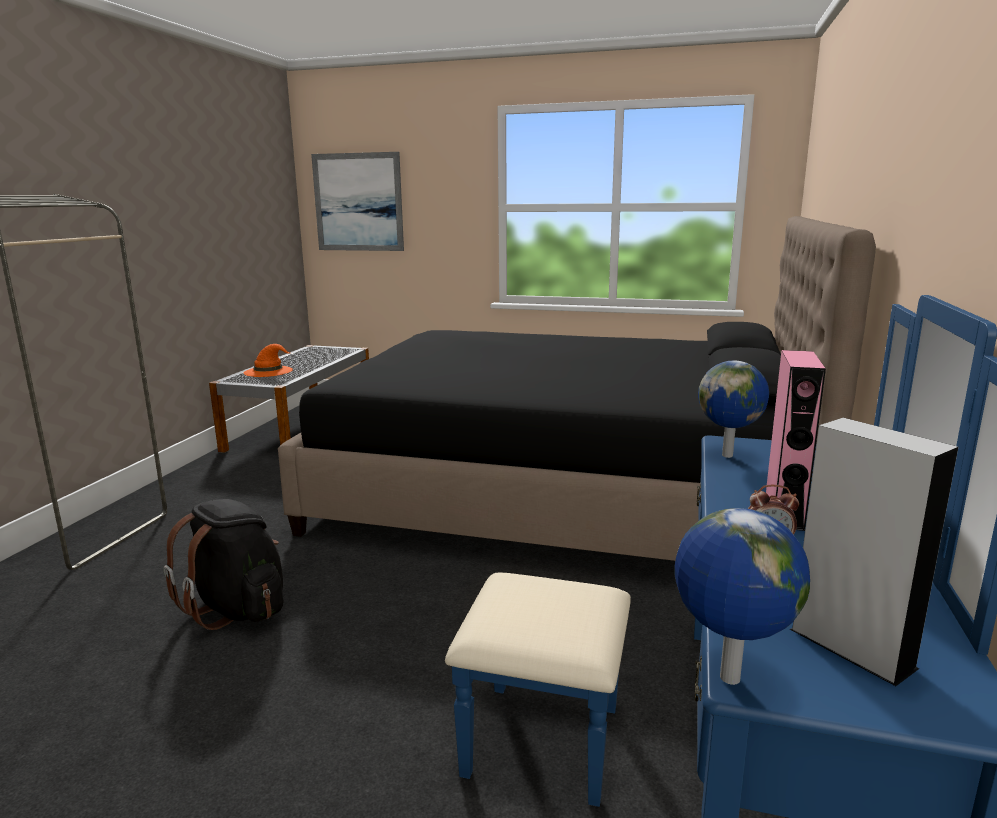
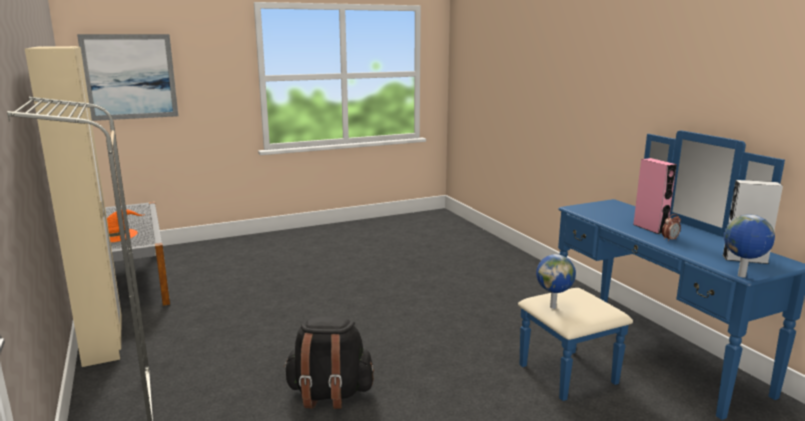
camera: 40 degrees left, 0 degrees up
black bed [278,216,876,561] -> none
globe [698,361,769,458] -> globe moved to [536,254,576,309]
none -> beige wardrobe [25,46,122,367]

